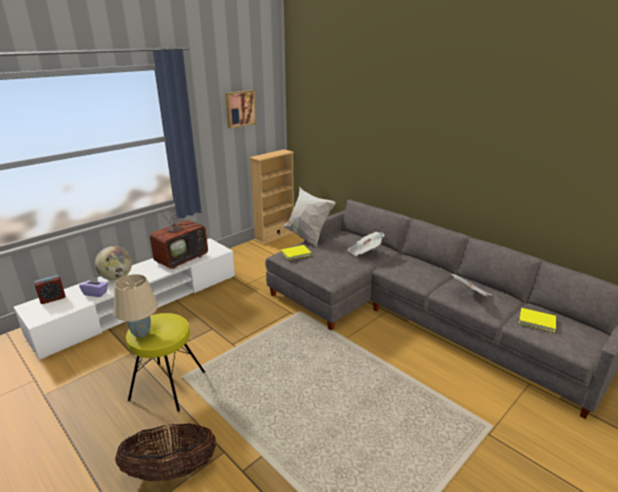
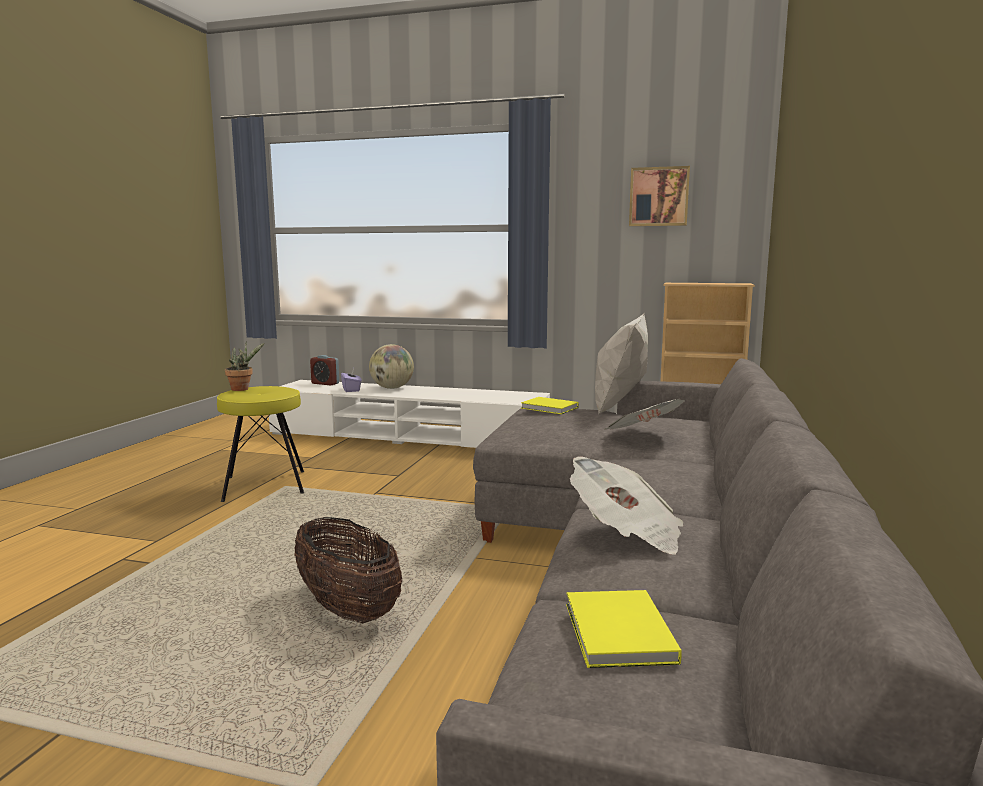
camera: 60 degrees right, 15 degrees down
beige table lamp [114,274,158,338] -> potted plant [225,341,265,391]
basket [115,423,216,481] -> basket moved to [294,517,402,624]
television [150,197,208,269] -> none

